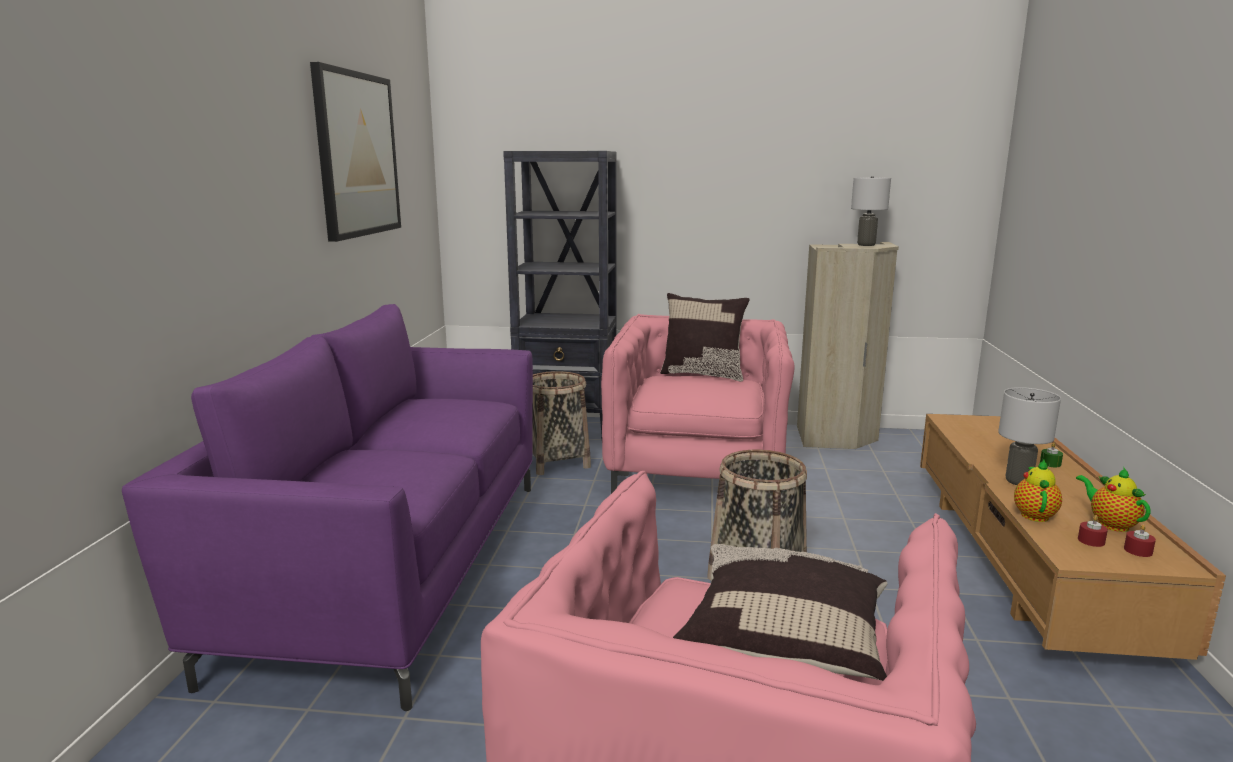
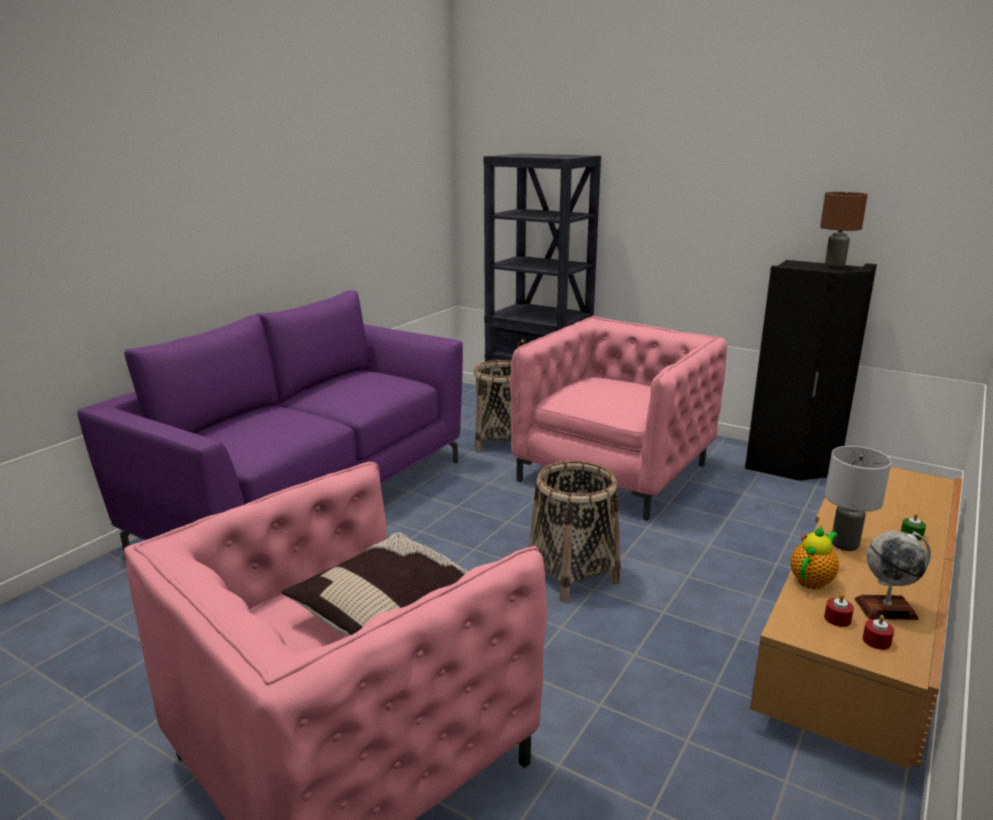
camera: 25 degrees right, 5 degrees up
picture [310,62,401,242] -> none
pillow [660,293,750,382] -> none
beige cabinet [797,242,899,449] -> black cabinet [745,260,877,481]
white table lamp [851,176,891,246] -> brown table lamp [820,192,868,268]
teapot [1076,468,1151,532] -> globe [855,531,931,620]

